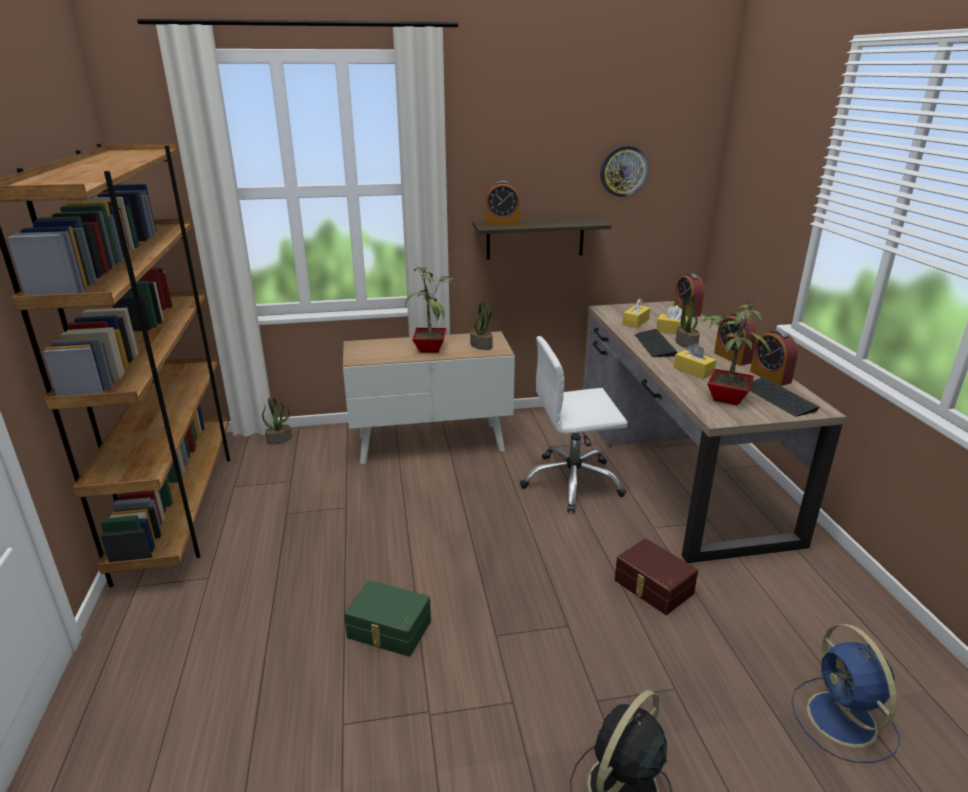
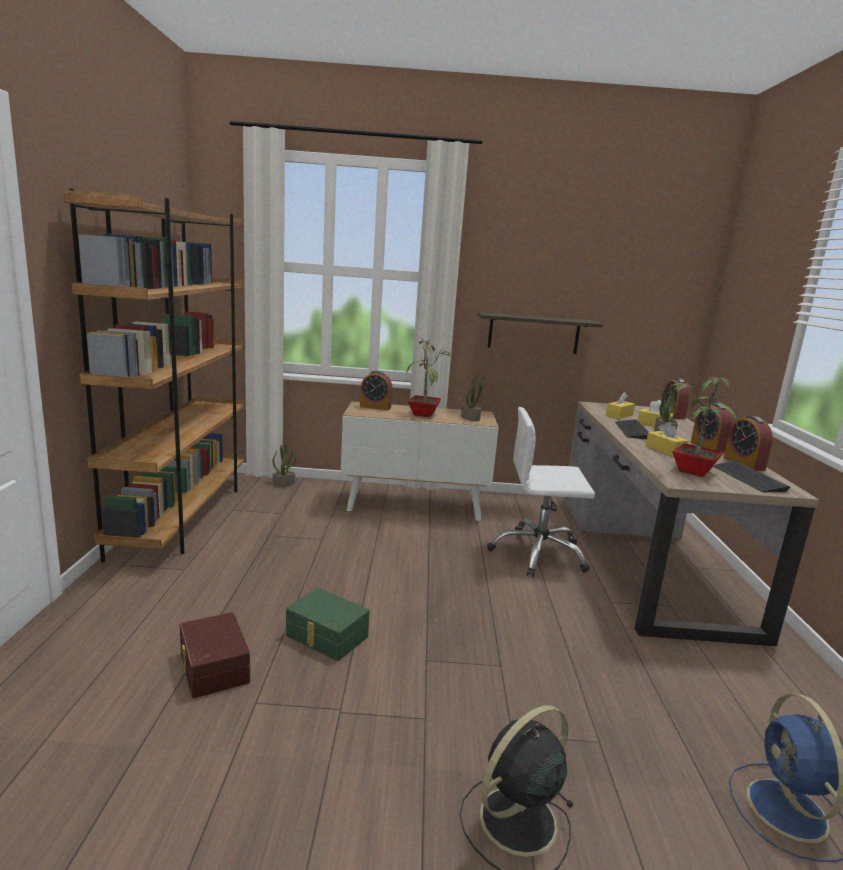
camera: 10 degrees right, 10 degrees down
alarm clock [486,181,520,226] -> alarm clock moved to [360,371,392,410]
wall clock [600,146,648,197] -> none
brown storage box [614,538,698,615] -> brown storage box moved to [180,612,250,698]

